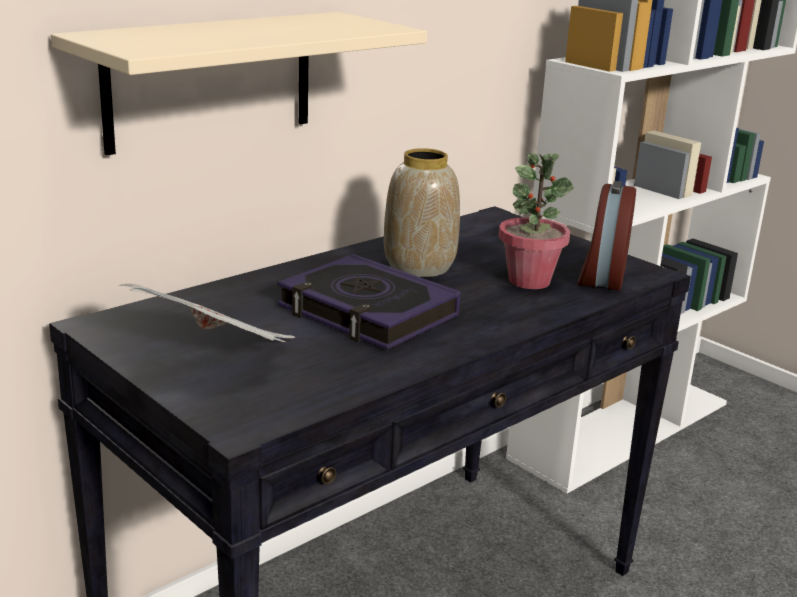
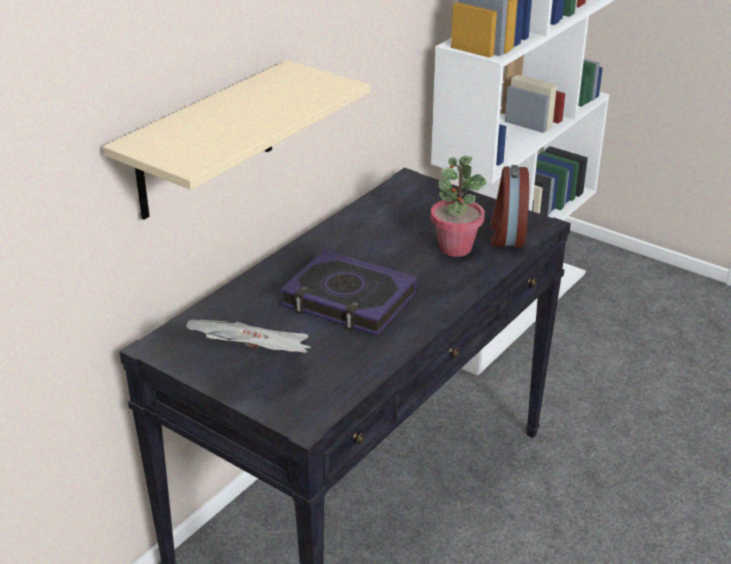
camera: 10 degrees left, 10 degrees up
vase [384,148,460,277] -> none

